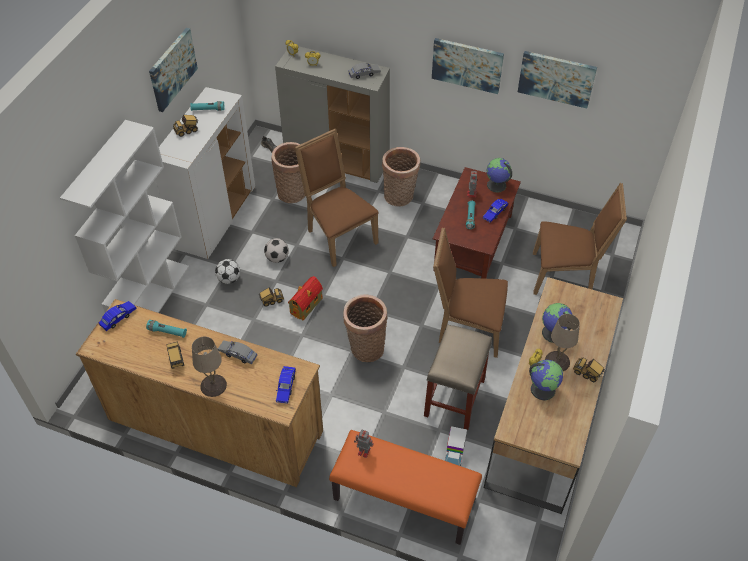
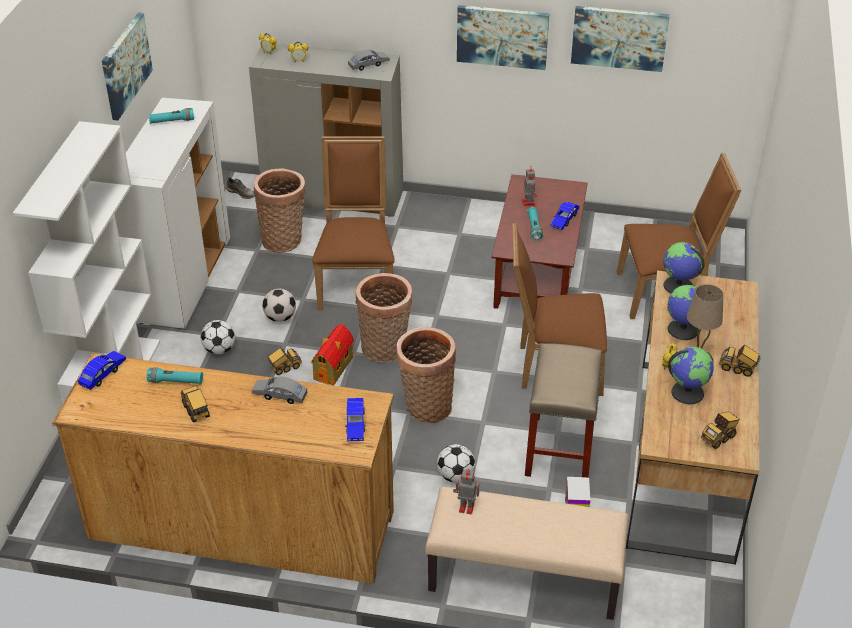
camera: 10 degrees left, 10 degrees down
toy truck [173,115,199,137] -> toy truck moved to [701,411,740,449]
beige table lamp [192,337,227,397] -> none
brown chair [295,129,378,267] -> brown chair turned 45 degrees clockwise [312,136,395,310]
orange bench [329,430,482,545] -> beige bench [425,487,629,620]
basket [382,147,420,206] -> basket moved to [355,273,412,363]
globe [487,158,512,193] -> globe moved to [663,242,705,293]
none -> football [437,444,475,483]

